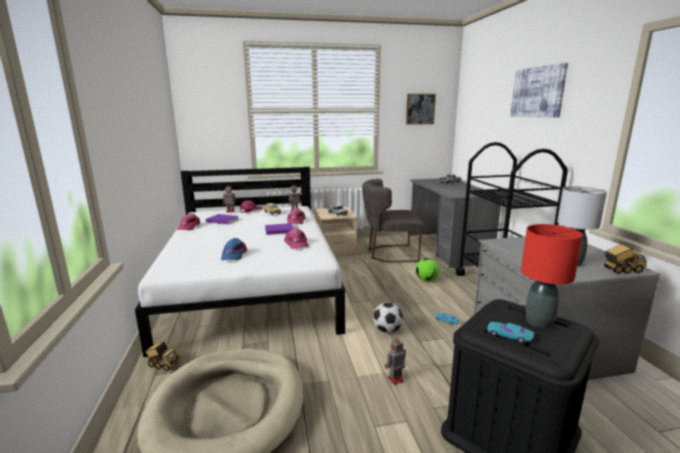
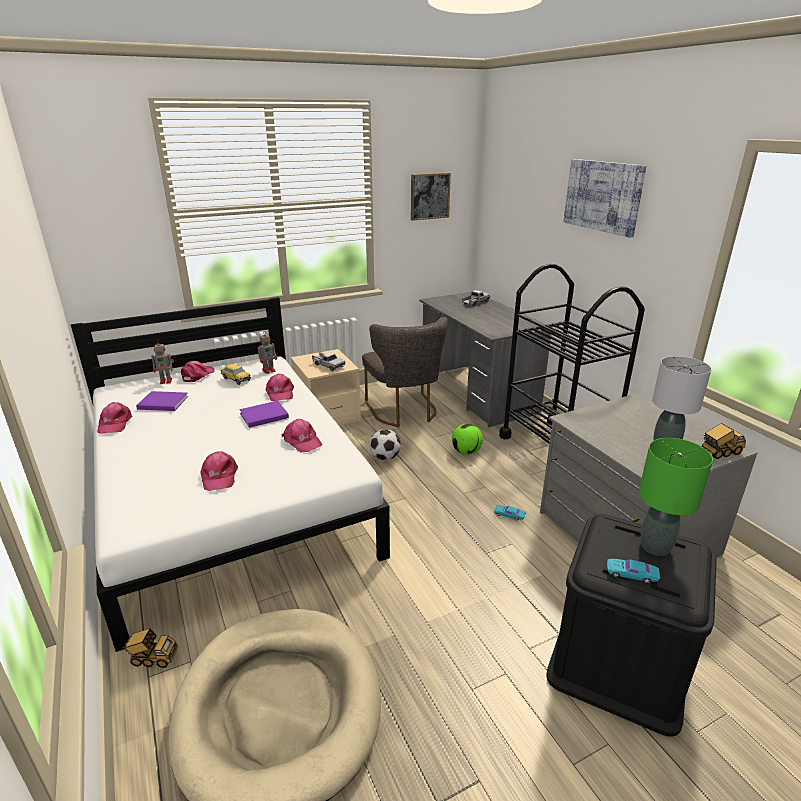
camera: 15 degrees left, 10 degrees up
blue cap [221,238,247,260] -> pink cap [200,451,238,491]
grey chair [362,179,423,263] -> grey chair turned 90 degrees counterclockwise [362,317,448,427]
football [373,302,403,333] -> football moved to [370,429,401,461]
toy robot [385,336,406,385] -> none
red table lamp [521,224,583,328] -> green table lamp [639,438,713,556]

